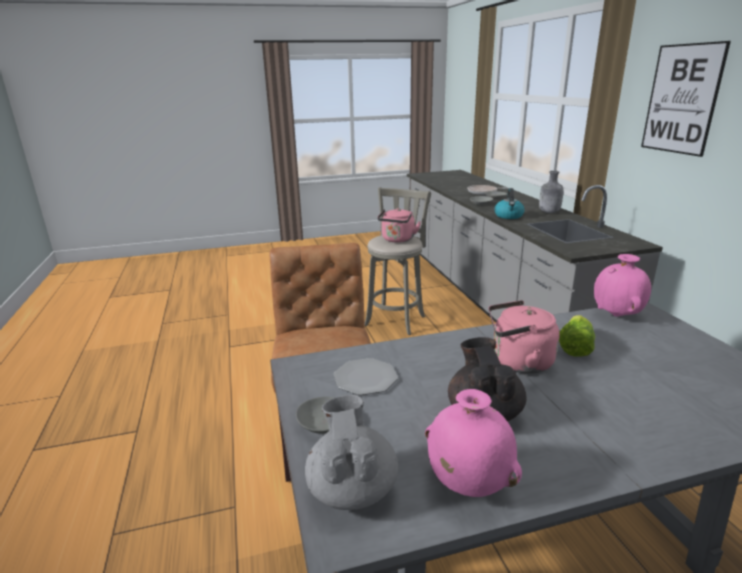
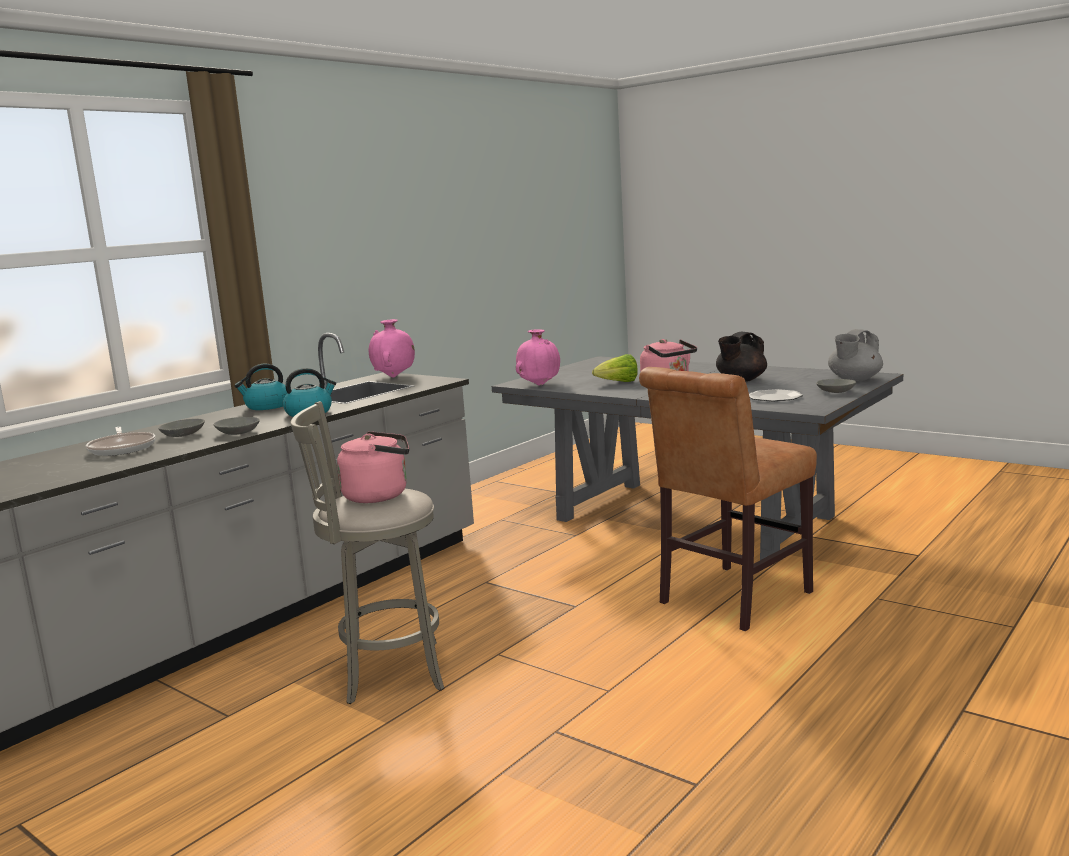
camera: 125 degrees left, 10 degrees down
pink vase [425,389,522,497] -> pink vase moved to [369,319,415,377]
grey bottle [539,171,564,213] -> kettle [234,363,287,410]
picture [641,41,731,157] -> none

